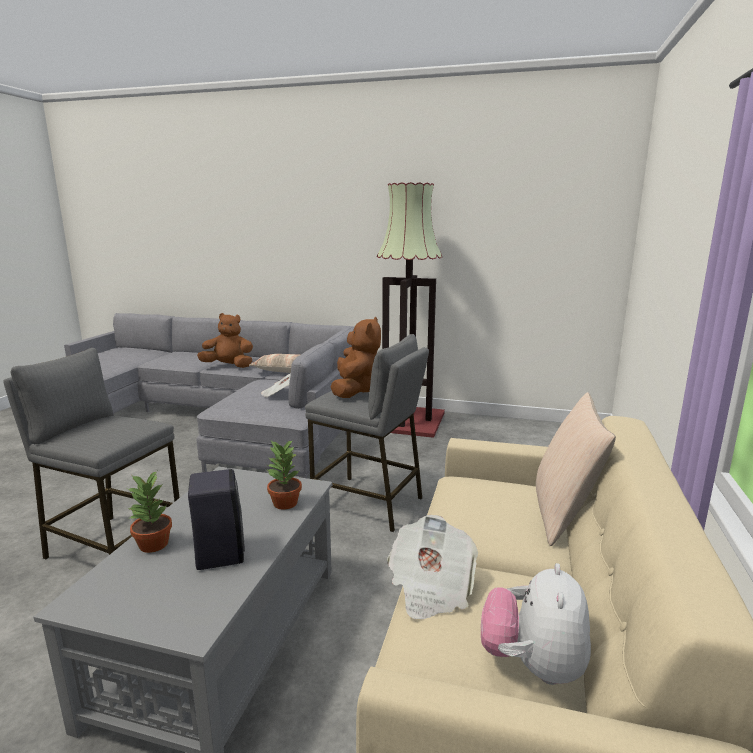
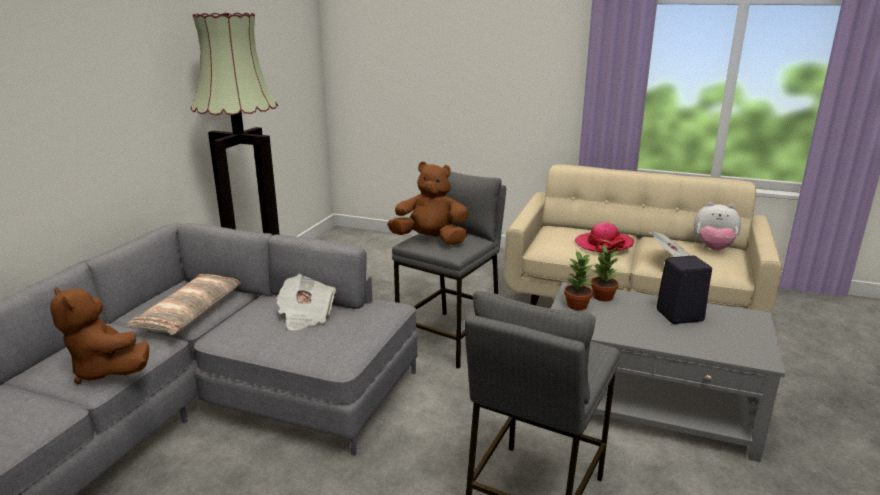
camera: 85 degrees left, 5 degrees up
potted plant [127,471,172,553] -> potted plant moved to [564,251,594,310]
brown plush toy [197,313,253,368] -> brown plush toy turned 60 degrees counterclockwise [50,287,149,384]
beige pillow [536,392,616,546] -> none
none -> hat [575,222,634,253]

